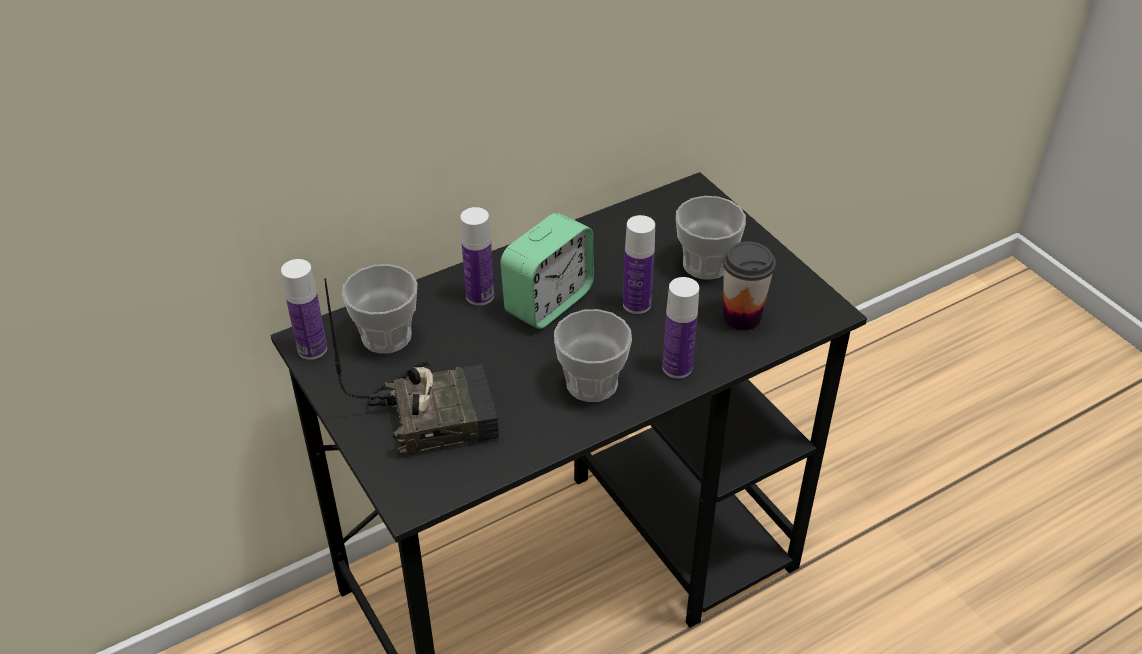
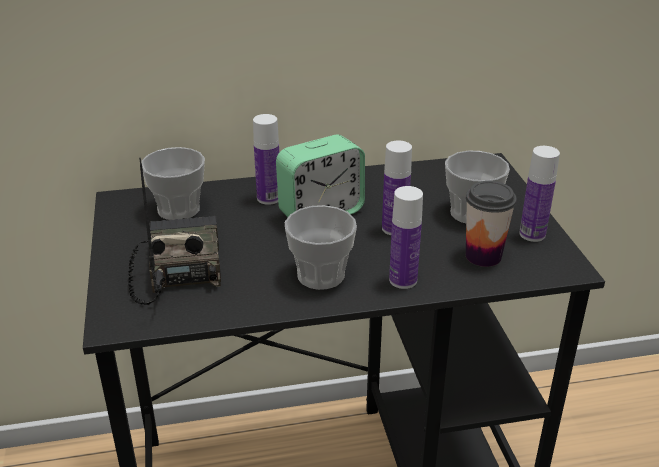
camera: 20 degrees right, 10 degrees down
bottle [281,259,327,360] -> bottle moved to [519,146,560,242]
radio [324,278,499,456] -> radio turned 105 degrees counterclockwise [128,158,221,305]

